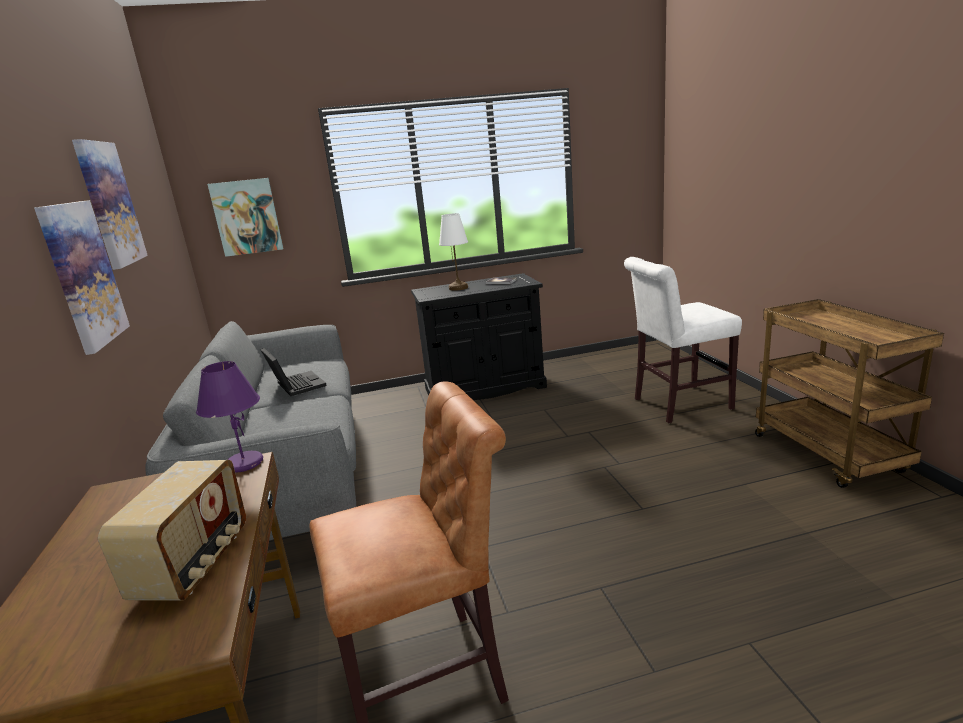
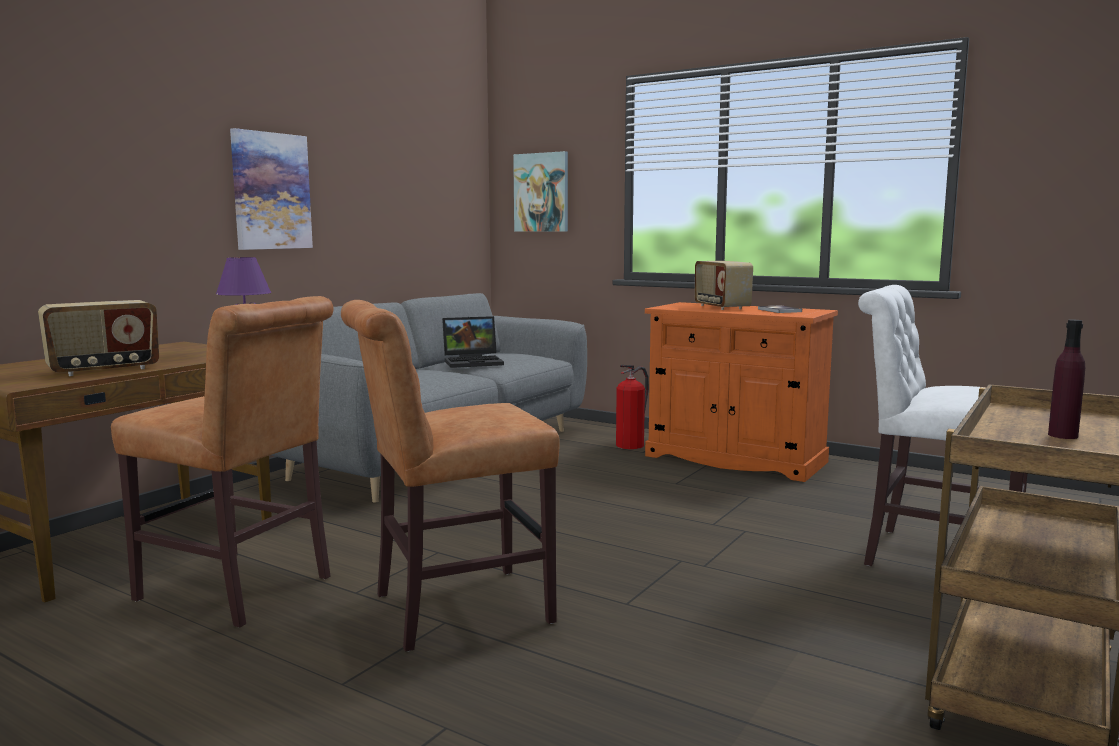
camera: 45 degrees right, 10 degrees down
picture [72,139,148,270] -> none
laptop [261,348,327,396] -> laptop turned 60 degrees clockwise [442,316,504,368]
black cabinet [411,273,547,400] -> orange cabinet [645,302,838,482]
white table lamp [439,213,468,291] -> radio [695,261,753,310]
none -> brown chair [341,300,560,652]
none -> fire extinguisher [616,365,649,449]
none -> purple bottle [1048,320,1085,439]

